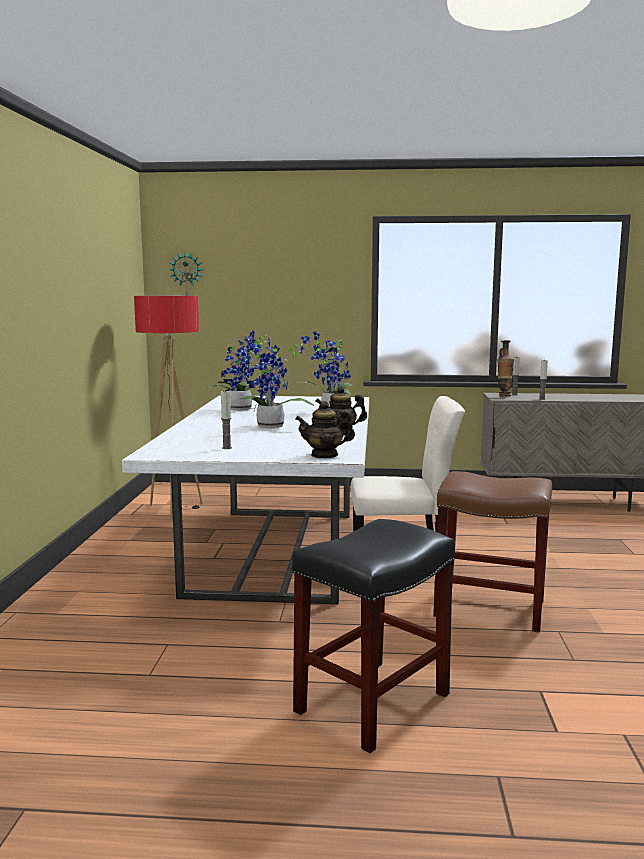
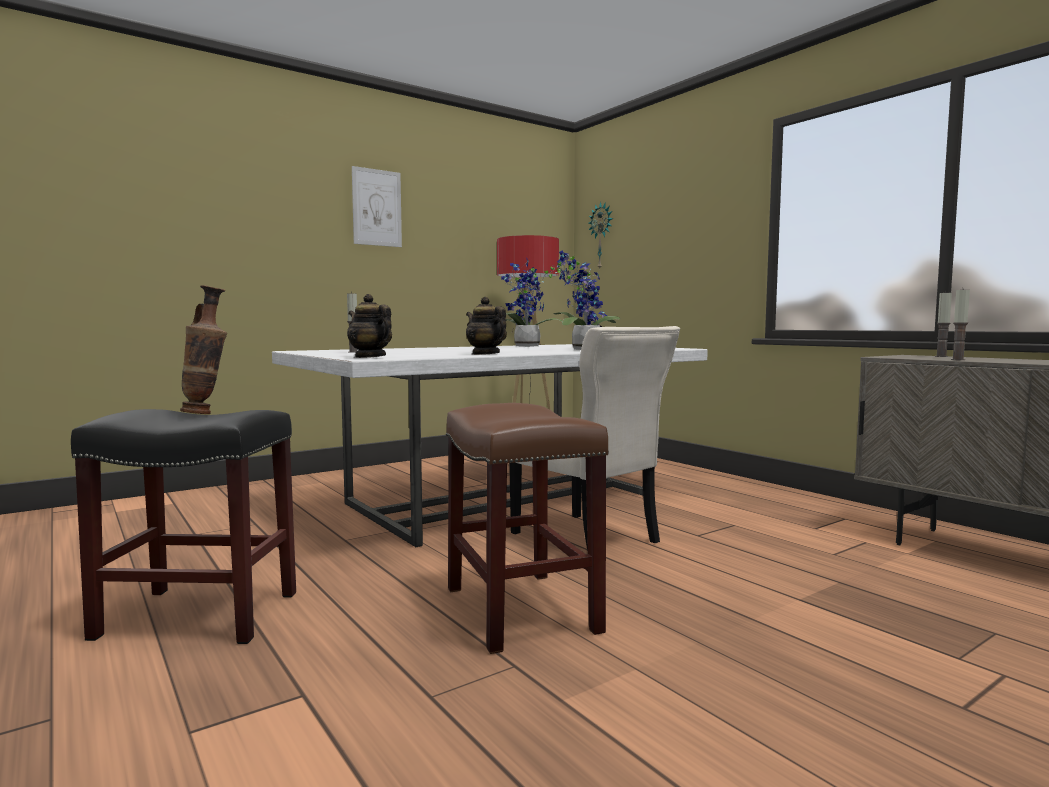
camera: 50 degrees right, 5 degrees down
potted plant [241,337,314,429] -> none
vase [497,340,514,396] -> vase moved to [180,285,227,414]
none -> picture [352,166,402,247]

